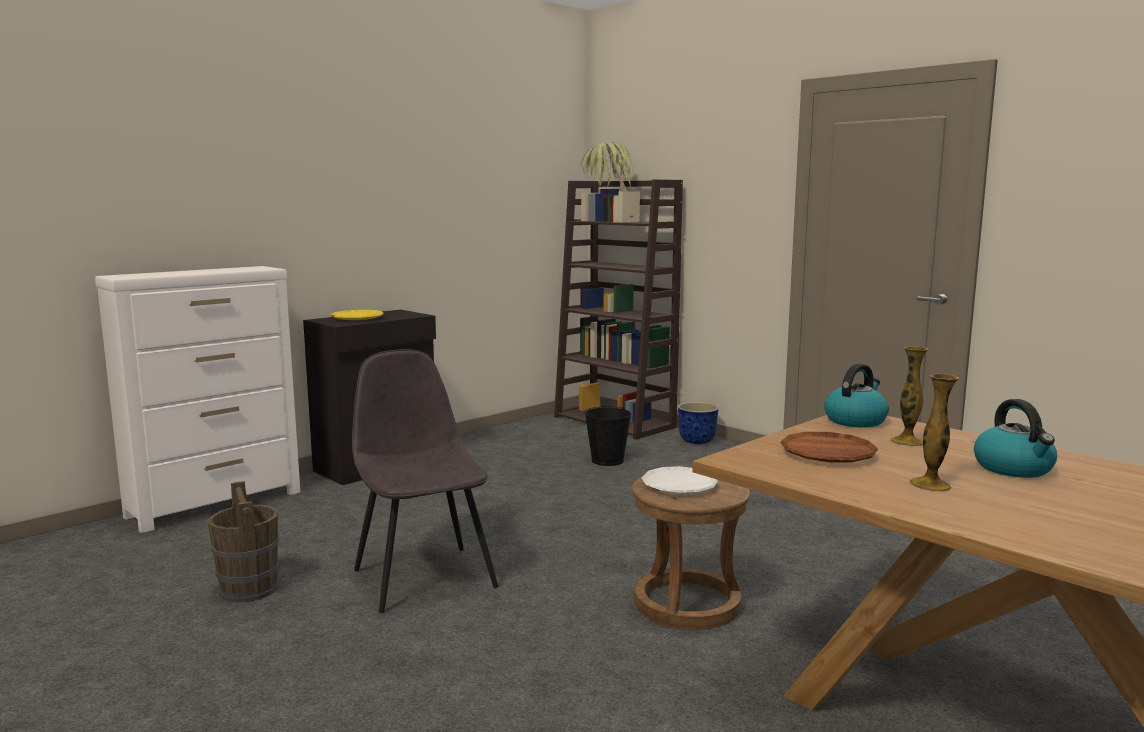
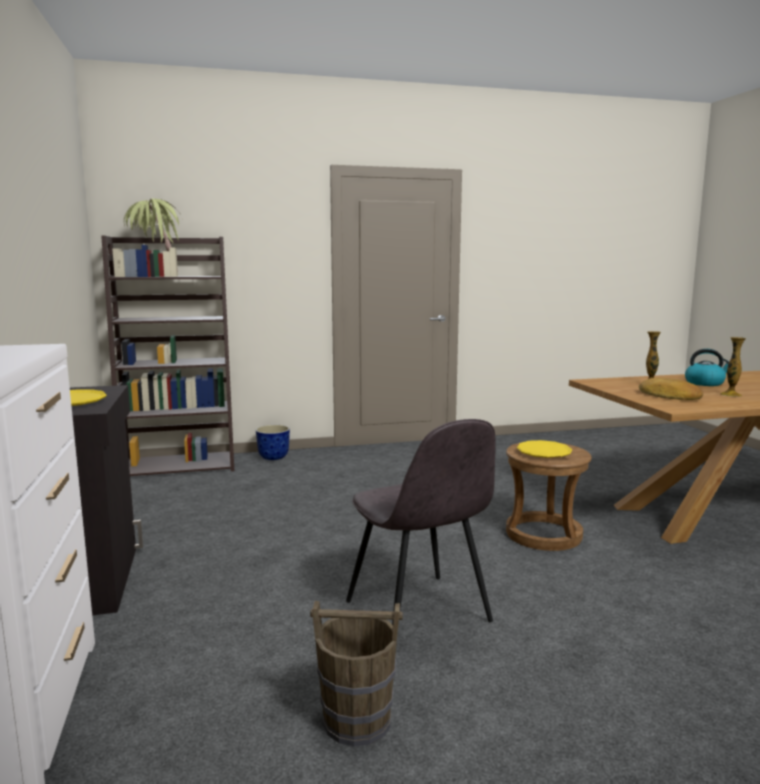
camera: 60 degrees left, 0 degrees up
grey chair [352,349,498,613] -> grey chair turned 120 degrees counterclockwise [346,419,496,625]
black bucket [584,406,631,466] -> none
white plate [642,466,718,494] -> yellow plate [517,440,572,458]
brown plate [780,432,878,462] -> bread [639,378,703,400]
kettle [824,363,889,428] -> none

